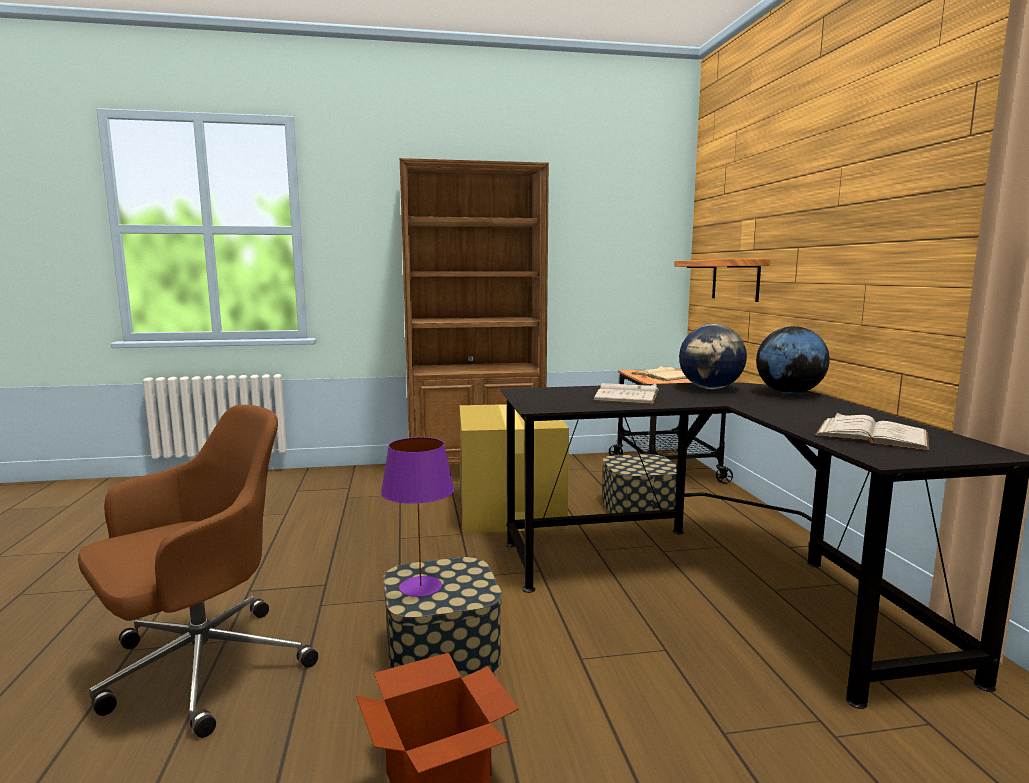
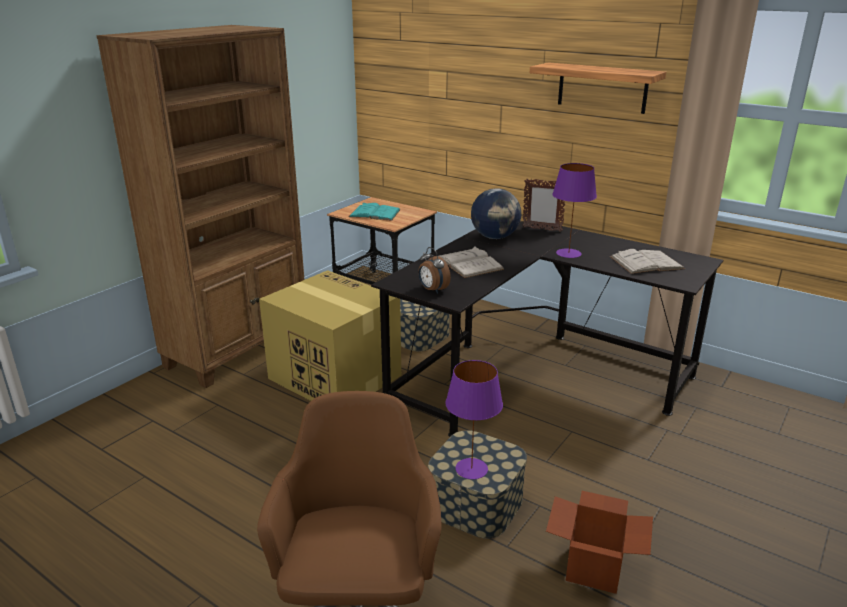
camera: 45 degrees left, 15 degrees up
beige book [631,366,687,381] -> turquoise book [349,202,401,221]
shelf [674,259,770,302] -> shelf moved to [530,62,666,114]
globe [756,326,830,394] -> picture frame [523,179,565,232]
none -> alarm clock [418,247,451,294]
none -> purple table lamp [552,163,597,258]

